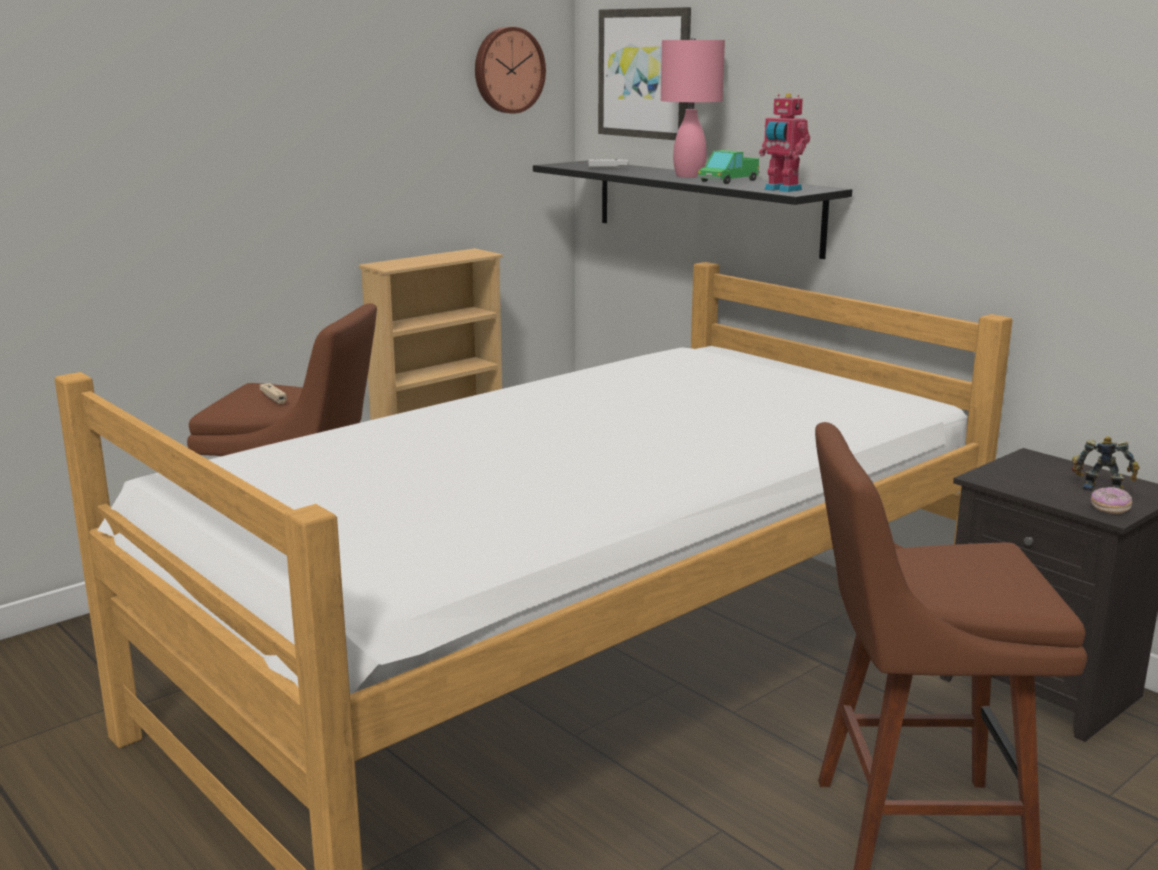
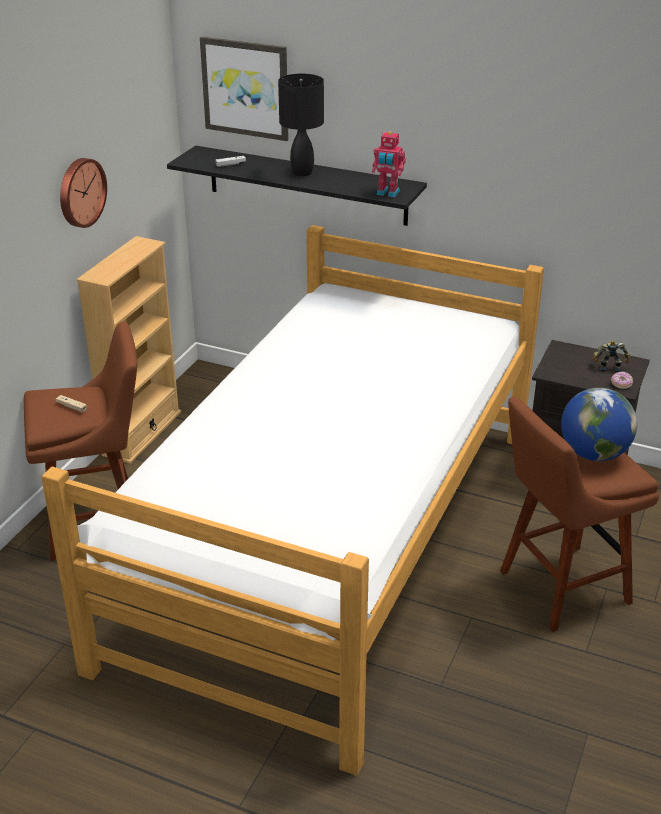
camera: 25 degrees left, 15 degrees up
wall clock [475,27,546,114] -> wall clock moved to [60,158,107,228]
pink table lamp [661,37,725,177] -> black table lamp [278,74,324,176]
toy truck [697,150,760,184] -> none
none -> globe [561,387,637,461]

